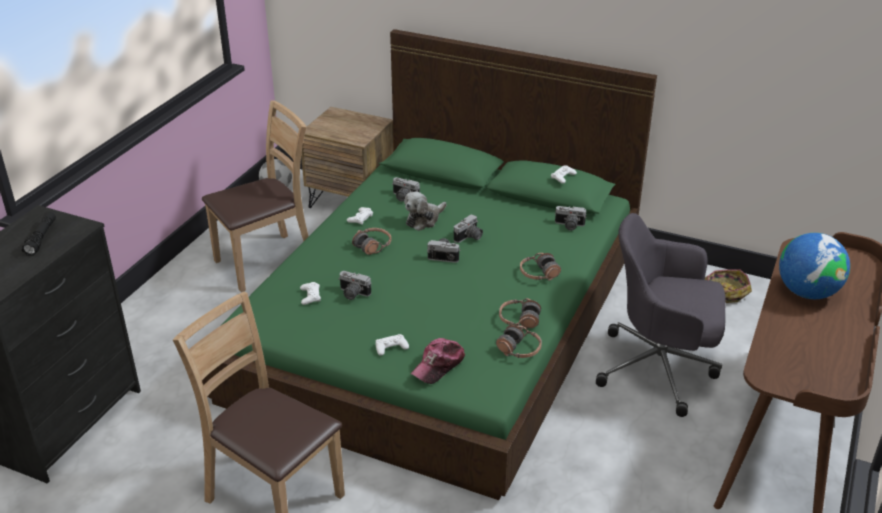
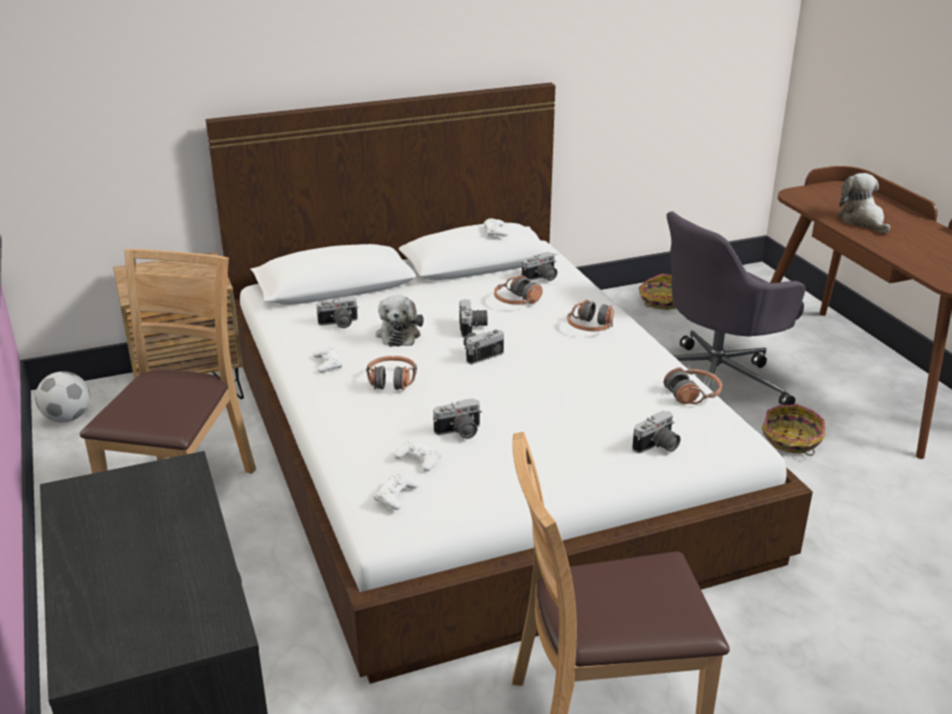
camera: 45 degrees left, 5 degrees down
black flashlight [22,212,56,256] -> none
green bed [202,29,657,500] -> white bed [206,83,813,684]
white game controller [376,334,409,356] -> white game controller moved to [374,473,419,510]
cap [410,338,465,384] -> camera [632,410,681,453]
headphones [499,298,541,329] -> headphones moved to [494,275,543,305]
globe [779,233,850,299] -> plush toy [838,173,890,233]
none -> basket [762,404,825,456]

